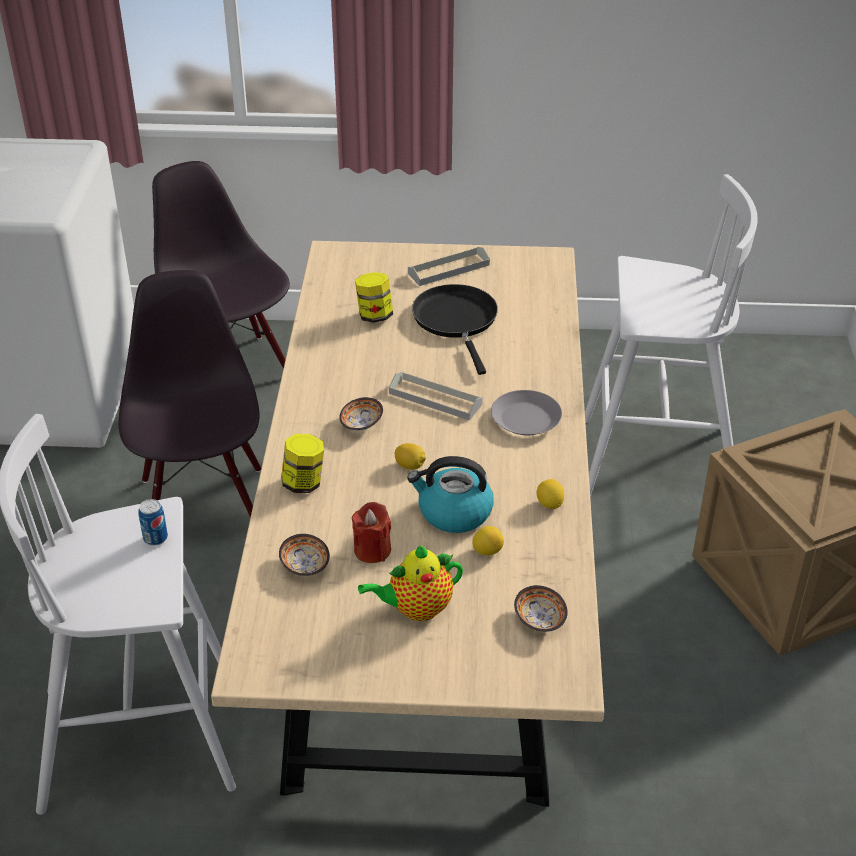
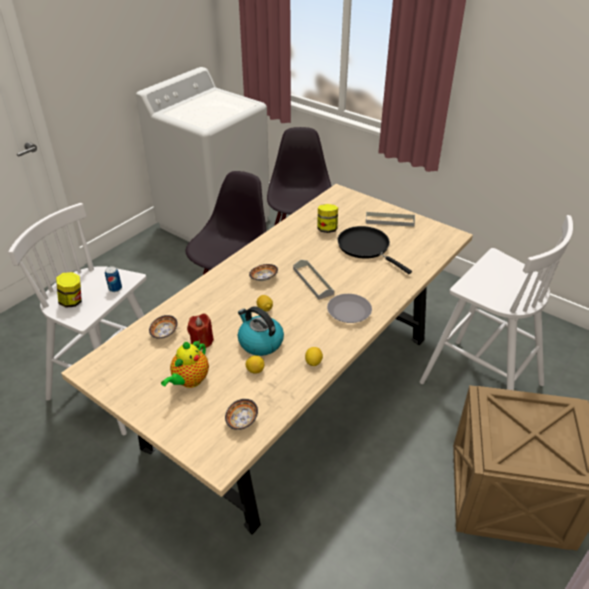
camera: 35 degrees right, 0 degrees up
jar [281,434,324,493] -> jar moved to [56,272,82,308]
teapot [358,545,463,621] -> teapot turned 75 degrees counterclockwise [161,340,209,388]
black frying pan [412,284,498,375] -> black frying pan turned 60 degrees counterclockwise [338,226,412,274]

